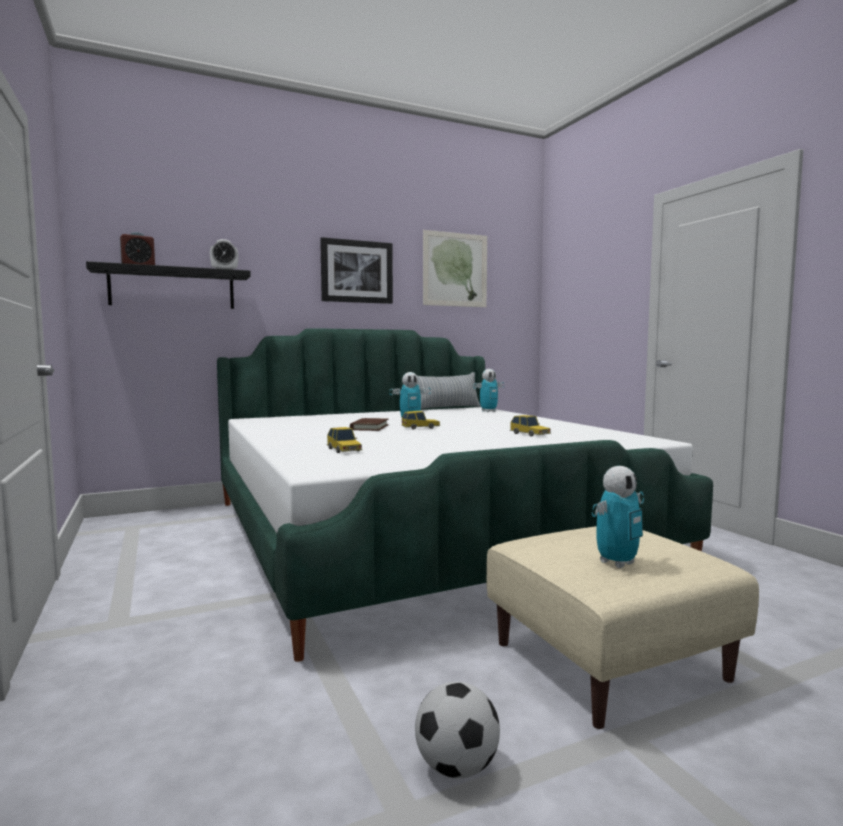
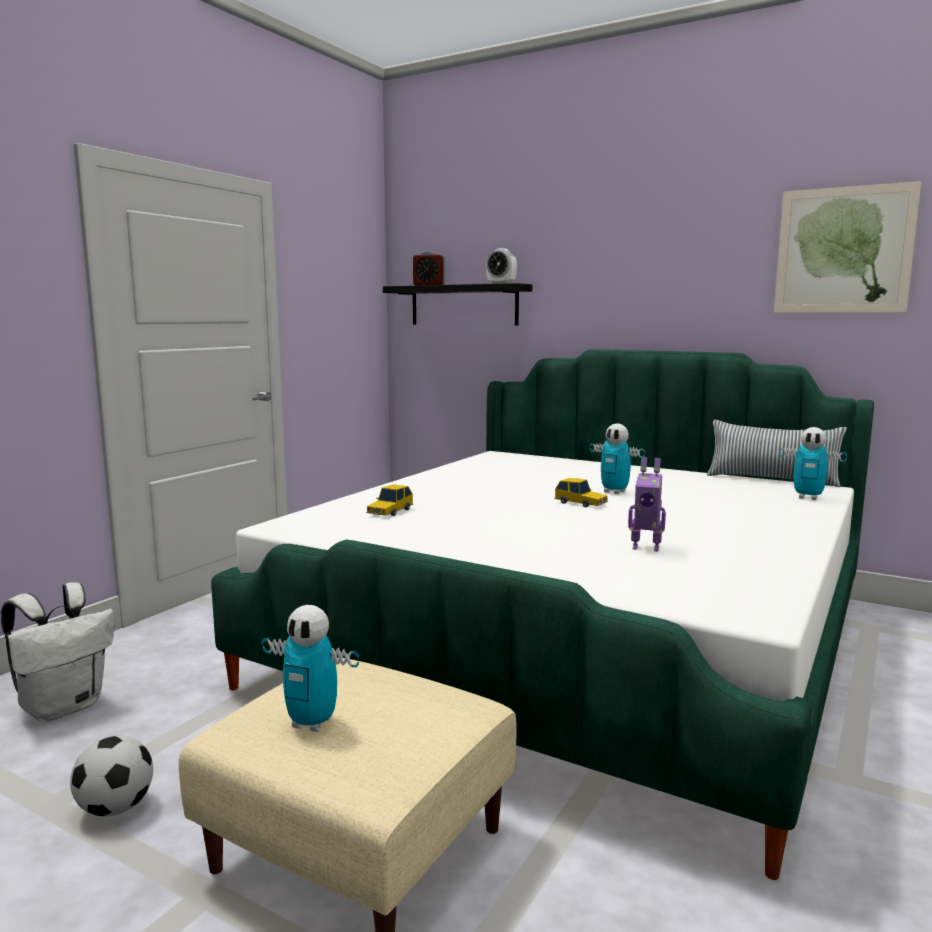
camera: 55 degrees right, 5 degrees up
picture [320,237,393,304] -> none
brown book [350,418,389,431] -> none
toy car [510,415,551,436] -> toy robot [628,457,666,552]
none -> white backpack [1,582,115,722]

